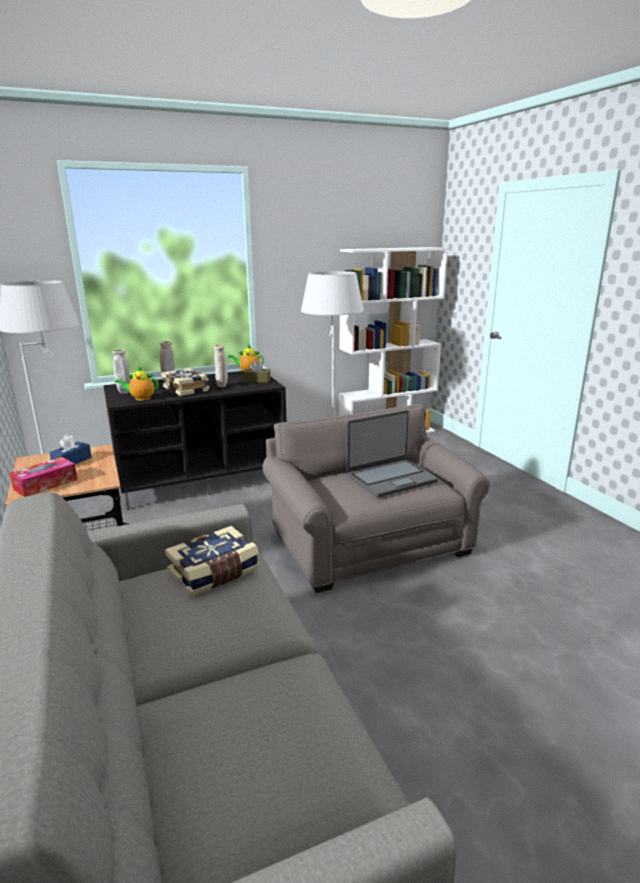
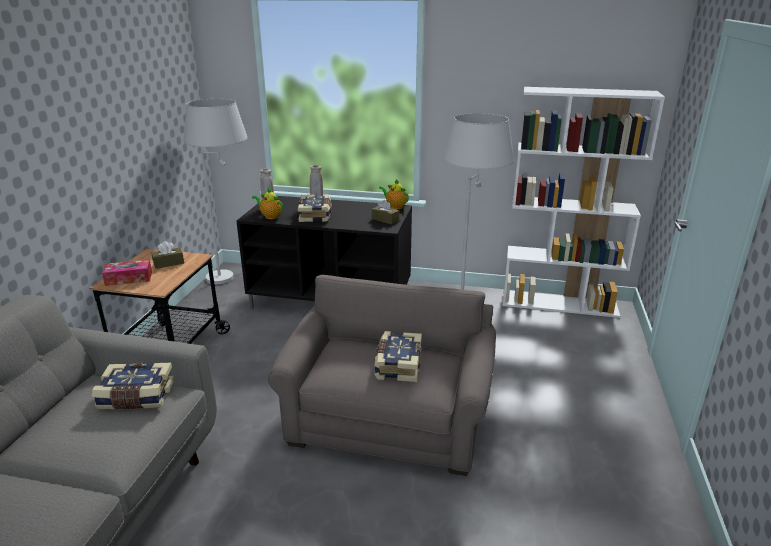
camera: 35 degrees right, 5 degrees up
blue tissue box [49,434,92,464] -> brown tissue box [152,241,184,269]
beige vase [213,345,228,387] -> none
laptop [347,410,438,498] -> book [374,331,422,382]

